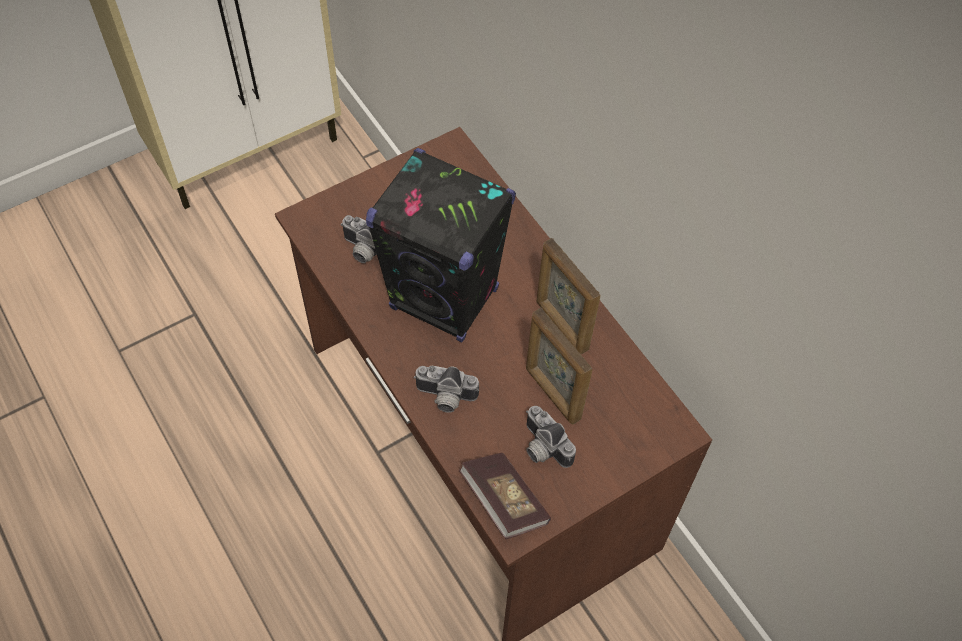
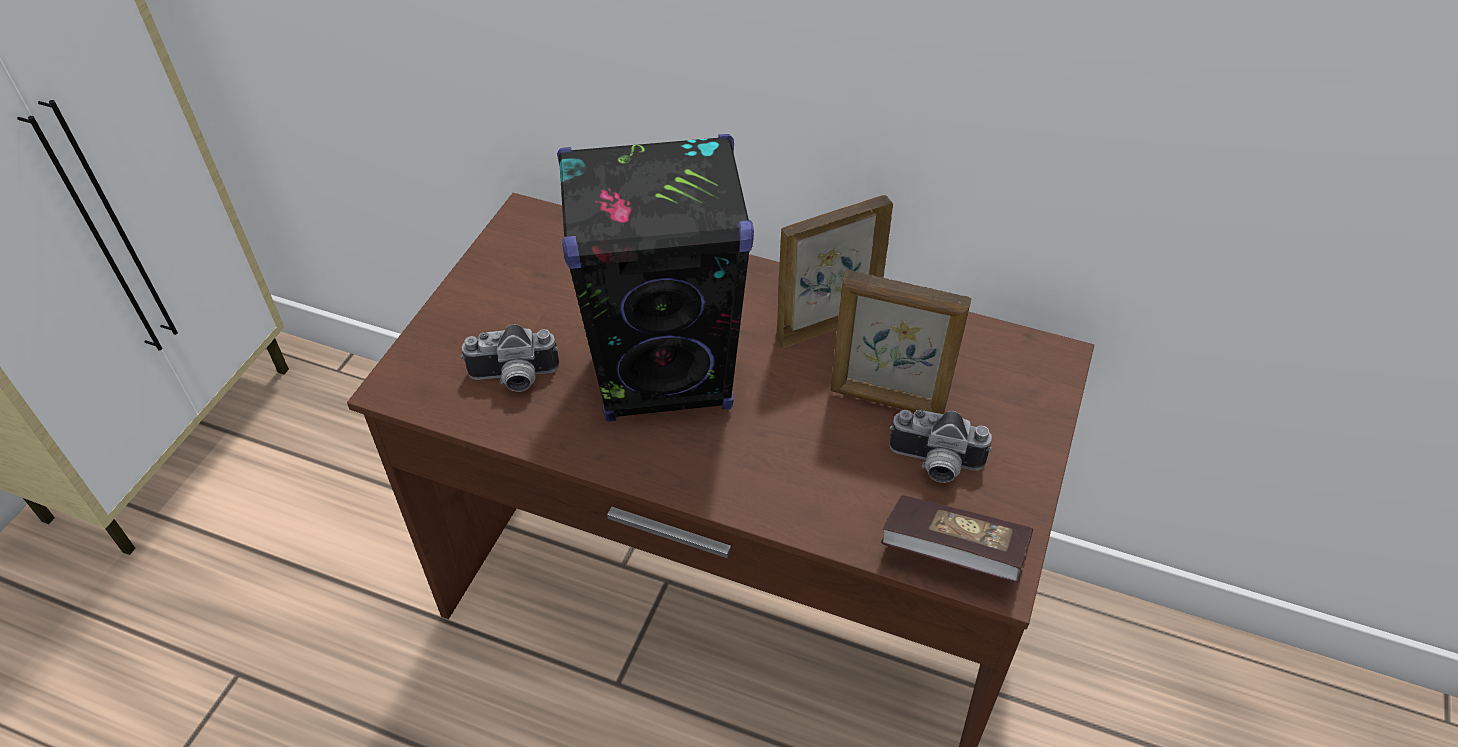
camera: 35 degrees left, 10 degrees down
camera [414,366,479,413] -> none
picture frame [536,238,600,354] -> picture frame turned 135 degrees clockwise [777,195,893,348]

